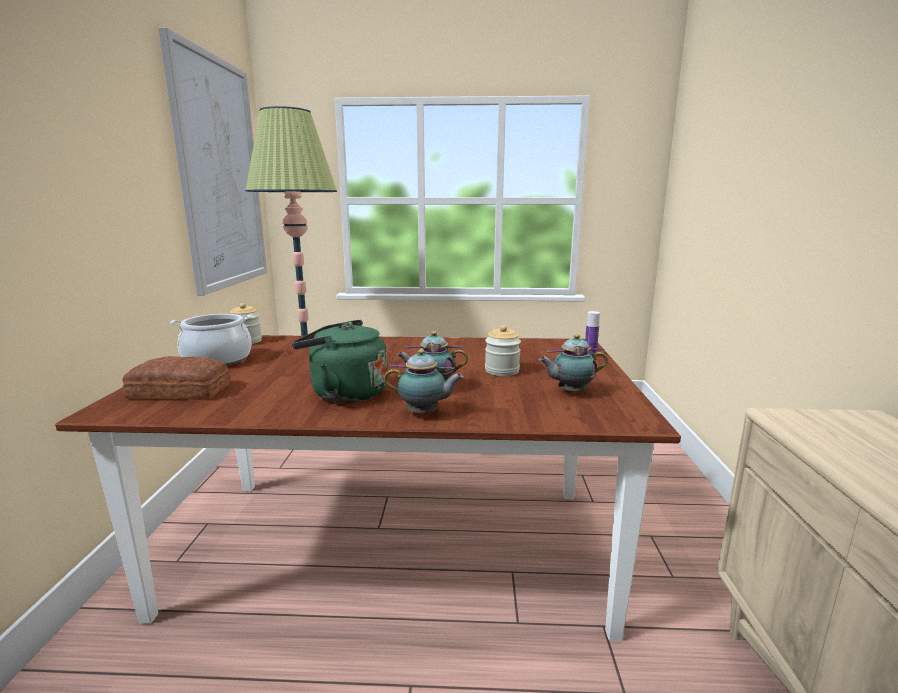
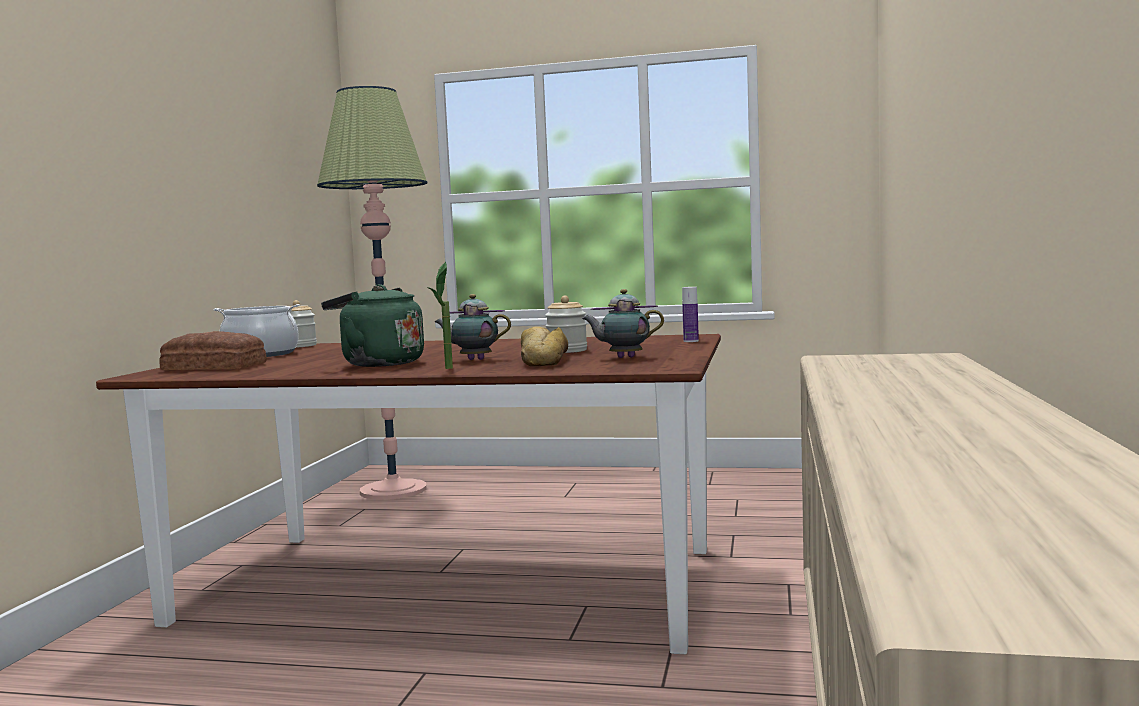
camera: 10 degrees right, 10 degrees down
picture [158,27,267,295] -> none
teapot [384,349,464,414] -> potted plant [428,262,453,369]
none -> bread [521,327,568,366]

